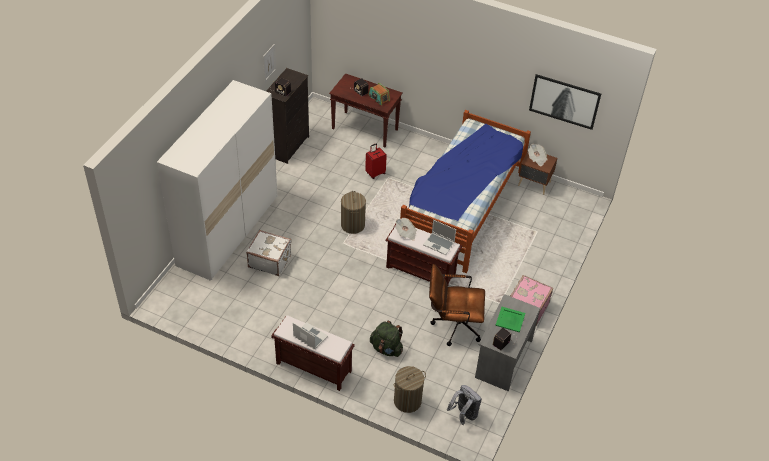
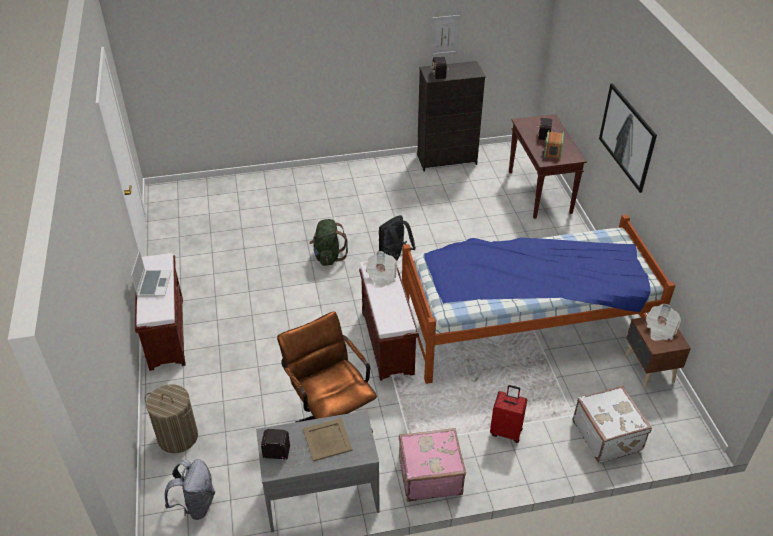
camera: 55 degrees right, 5 degrees down
white wardrobe [157,80,278,281] -> none
white suitcase [246,230,291,276] -> white suitcase moved to [572,386,652,463]
laundry basket [341,191,366,234] -> black backpack [379,216,416,261]
red suitcase [365,143,387,179] -> red suitcase moved to [490,385,527,443]
green backpack [370,321,403,357] -> green backpack moved to [309,219,348,266]
laptop [423,220,456,255] -> none
green tray [495,307,525,332] -> beige tray [303,418,353,462]
picture [529,74,601,130] -> picture moved to [599,83,657,193]

